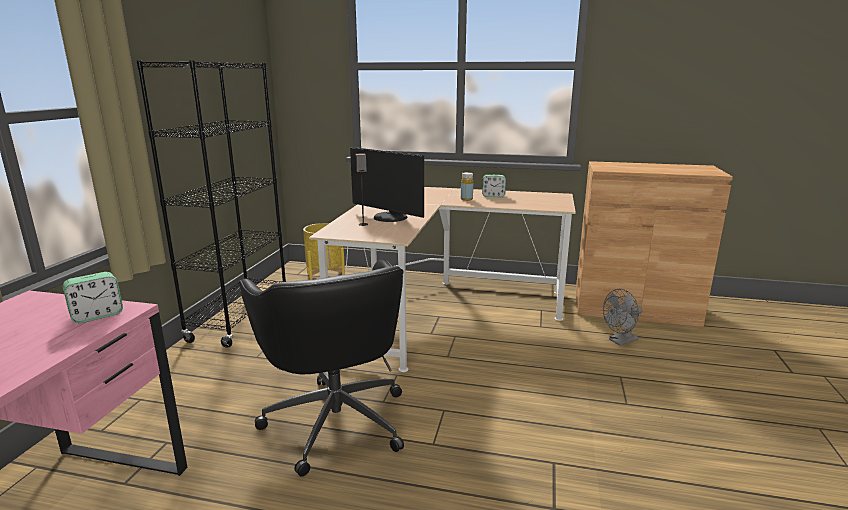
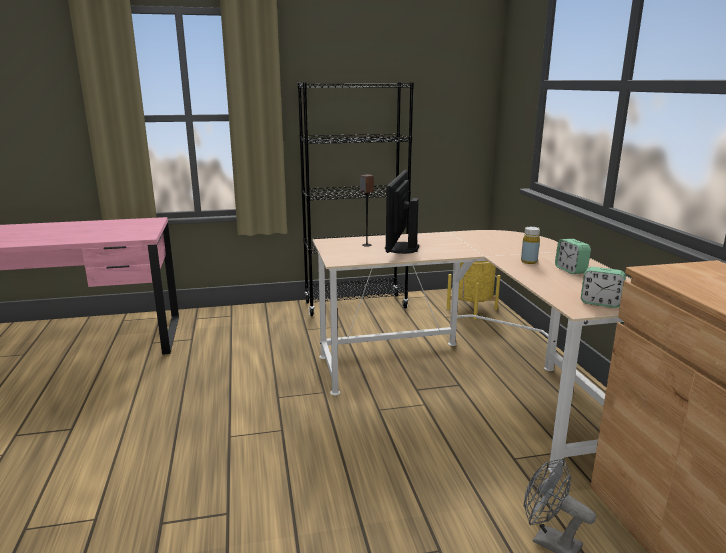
camera: 65 degrees right, 0 degrees up
alarm clock [63,272,123,323] -> alarm clock moved to [581,267,626,308]
black office chair [239,260,404,477] -> none

